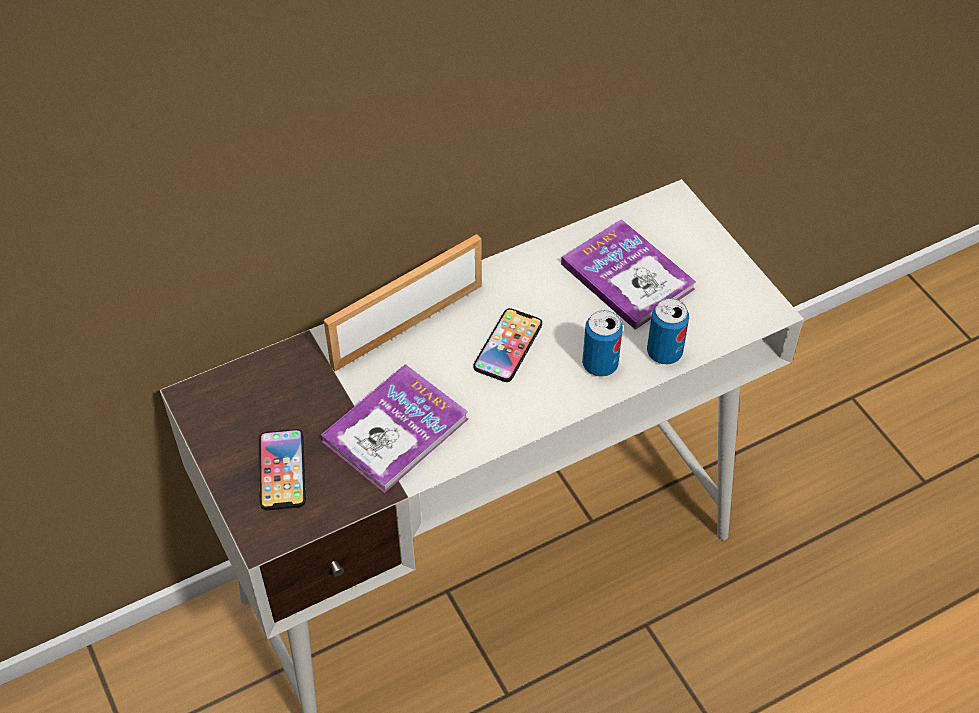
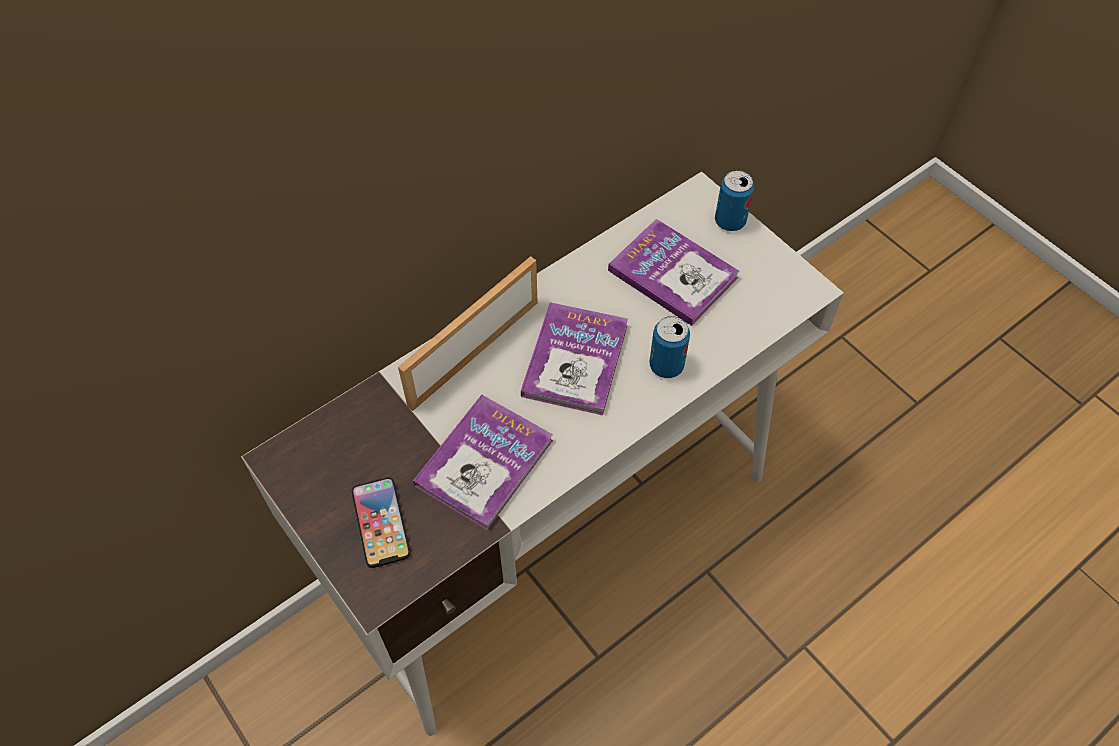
camera: 10 degrees left, 5 degrees up
phone [474,308,542,382] -> book [521,302,628,415]
can [647,298,689,364] -> can moved to [715,170,754,231]

